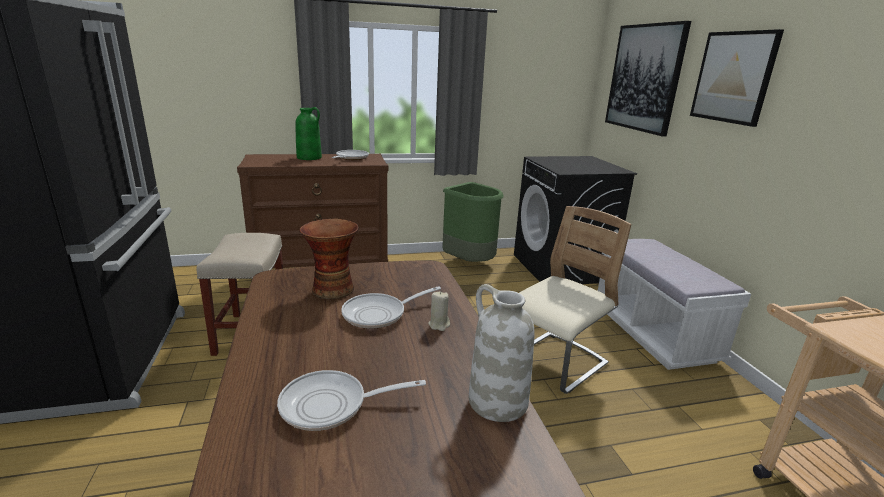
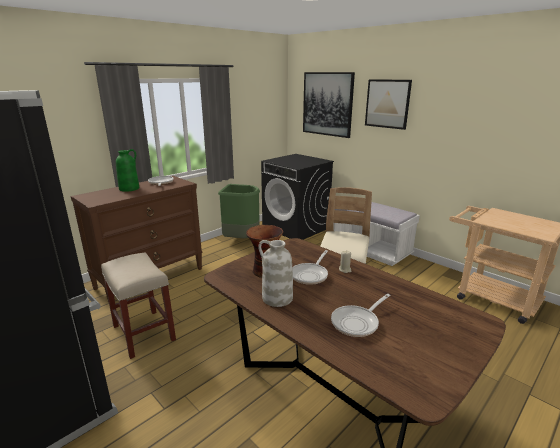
camera: 30 degrees left, 0 degrees up
white vase [469,284,535,422] -> white vase moved to [258,240,293,307]

